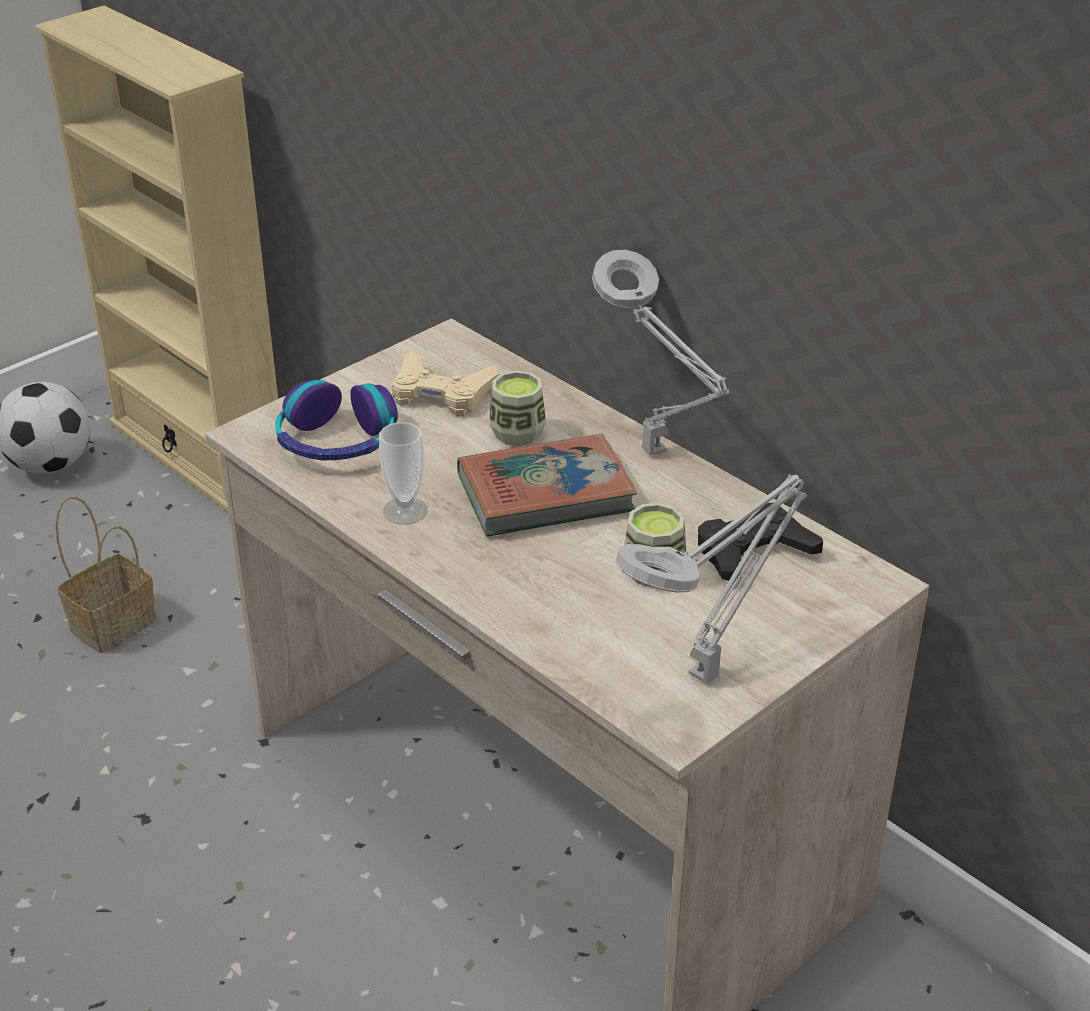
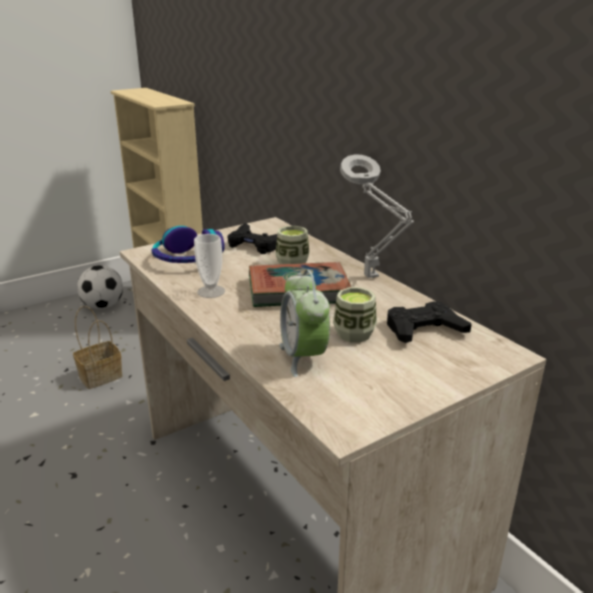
camera: 10 degrees right, 10 degrees down
beige game controller [392,351,498,416] -> black game controller [228,223,277,254]
grey table lamp [616,474,807,684] -> none
none -> alarm clock [279,270,330,377]

